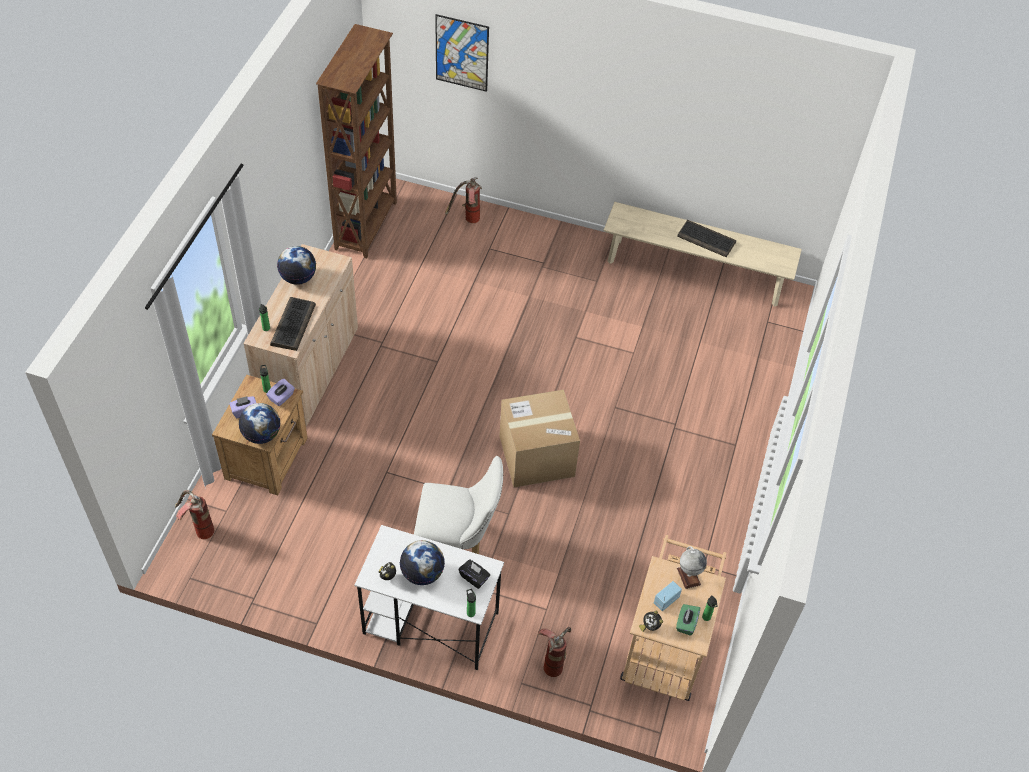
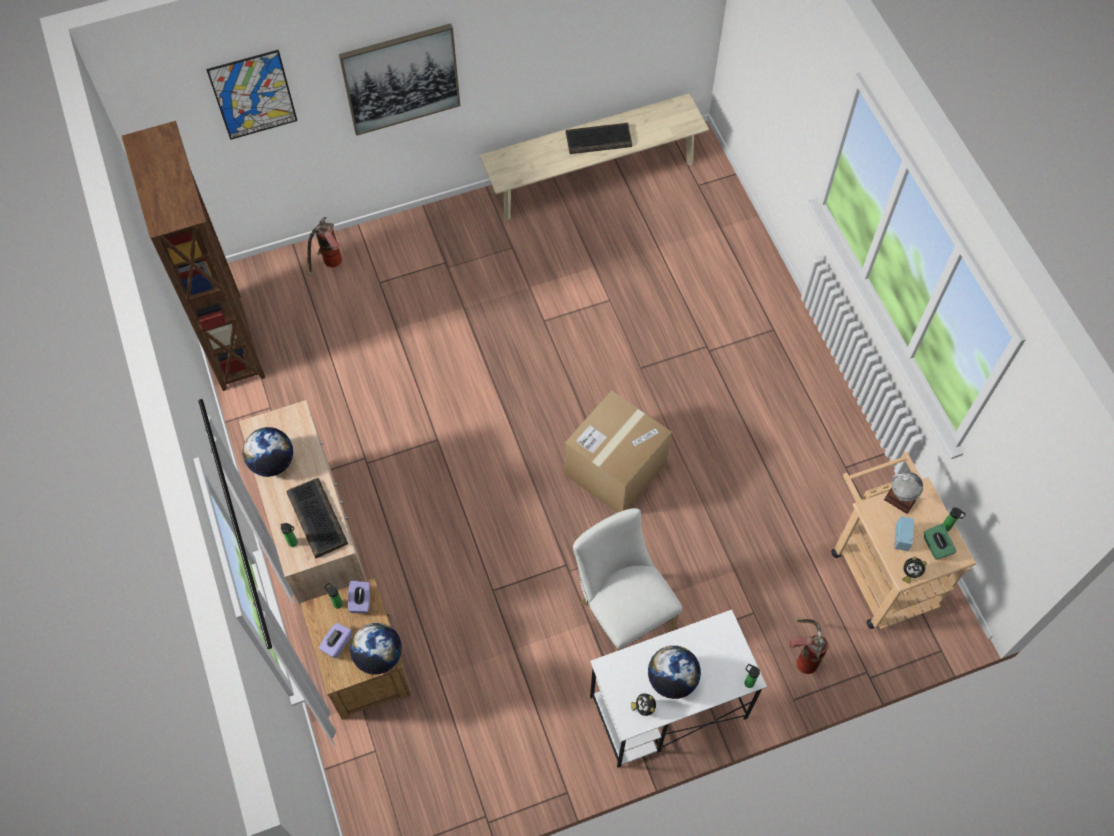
camera: 35 degrees left, 10 degrees up
fire extinguisher [175,490,214,539] -> none
white chair [414,456,504,554] -> white chair turned 90 degrees counterclockwise [573,508,683,652]
black tissue box [459,560,490,589] -> none
none -> picture [339,23,460,136]

